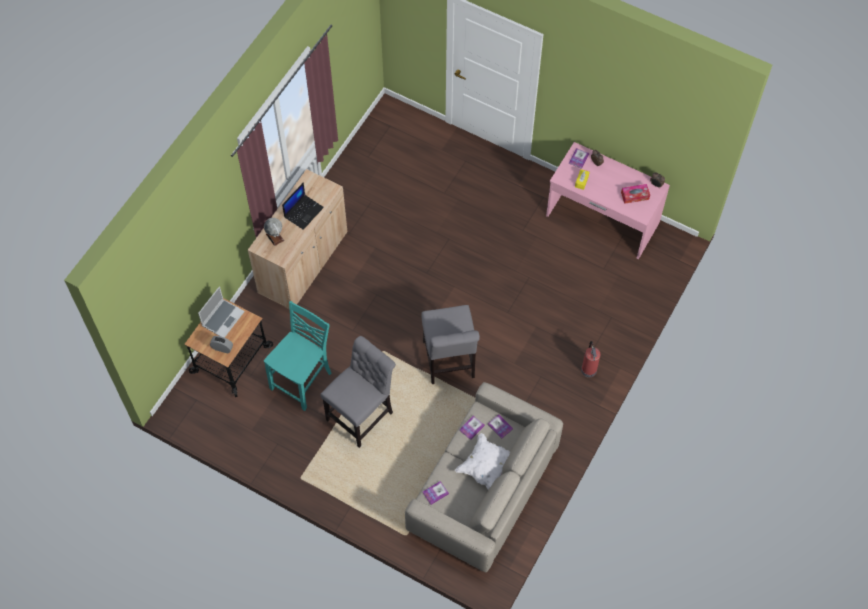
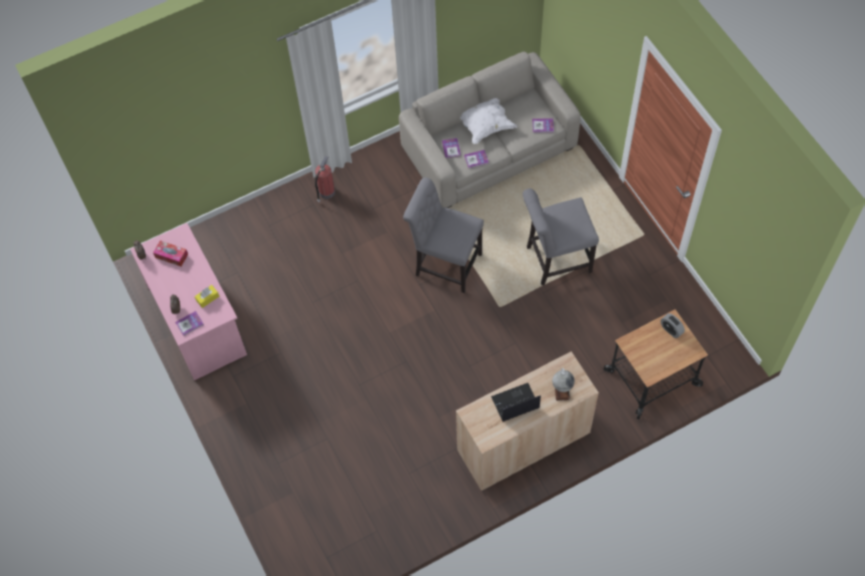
camera: 145 degrees left, 0 degrees up
laptop [198,286,245,338] -> none
turquoise chair [264,301,332,411] -> none
grey chair [421,305,480,384] -> grey chair turned 90 degrees counterclockwise [403,177,484,293]

